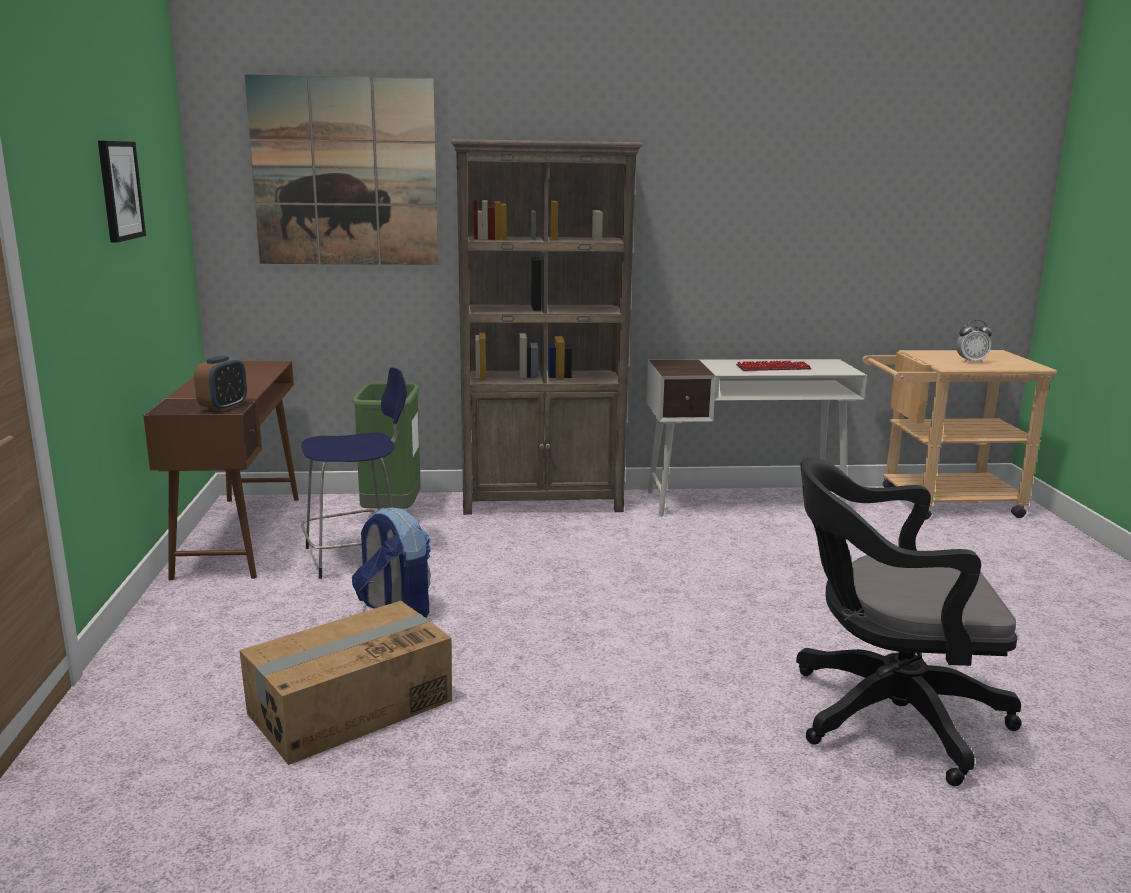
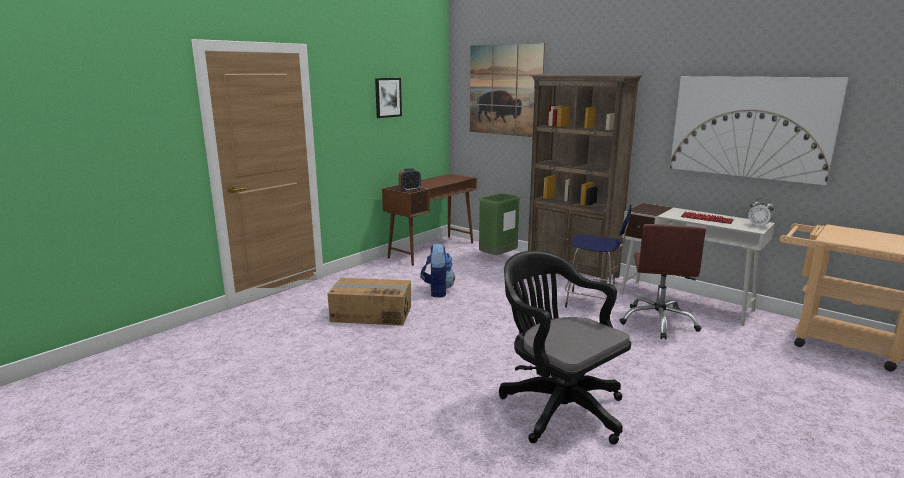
camera: 45 degrees right, 0 degrees up
blue stool [301,368,407,579] -> blue stool moved to [565,204,632,314]
alarm clock [956,320,992,363] -> alarm clock moved to [748,198,774,228]
none -> brown office chair [619,224,706,340]
none -> picture [670,76,849,185]

